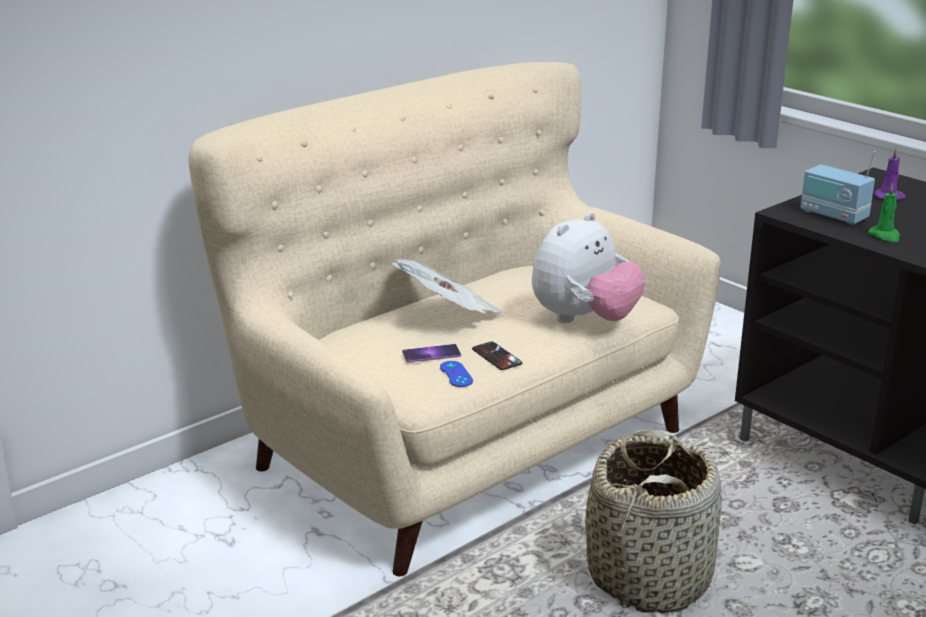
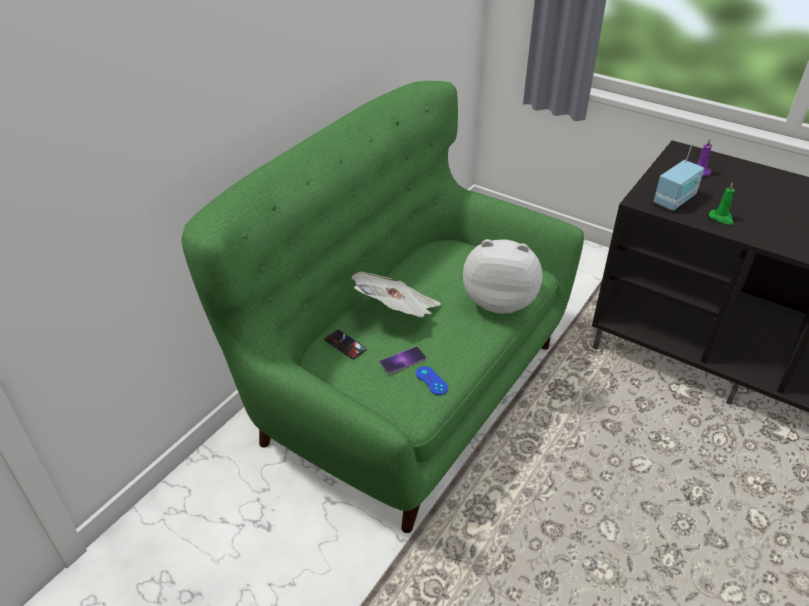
camera: 15 degrees left, 15 degrees up
beige sofa [189,62,721,576] -> green sofa [181,81,584,533]
phone [472,342,522,370] -> phone moved to [325,330,367,359]
plush toy [532,212,646,323] -> plush toy turned 105 degrees counterclockwise [463,239,543,314]
basket [585,430,722,614] -> none
radio [800,151,876,225] -> radio turned 75 degrees counterclockwise [654,142,705,211]

